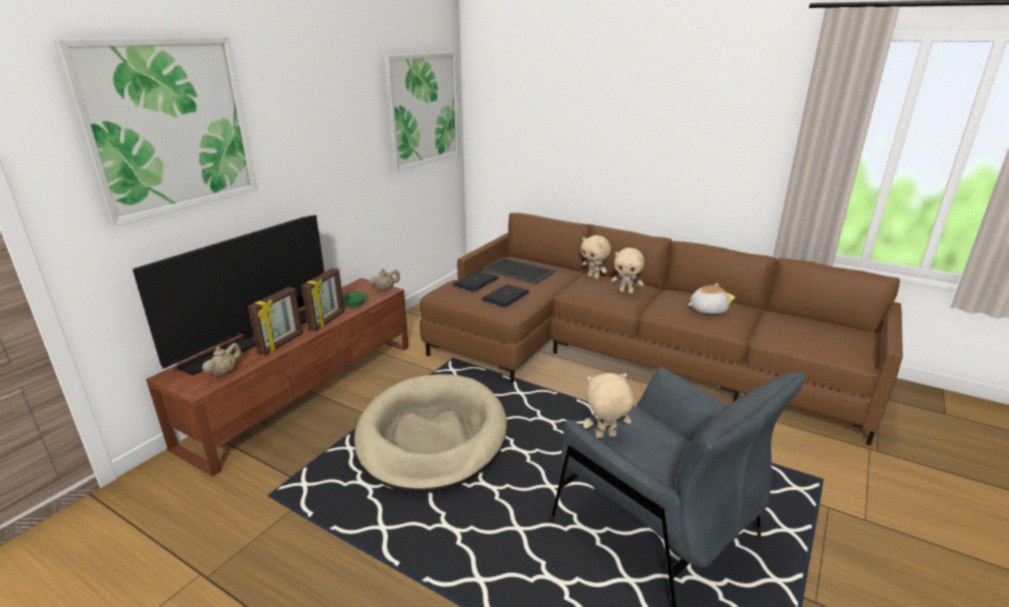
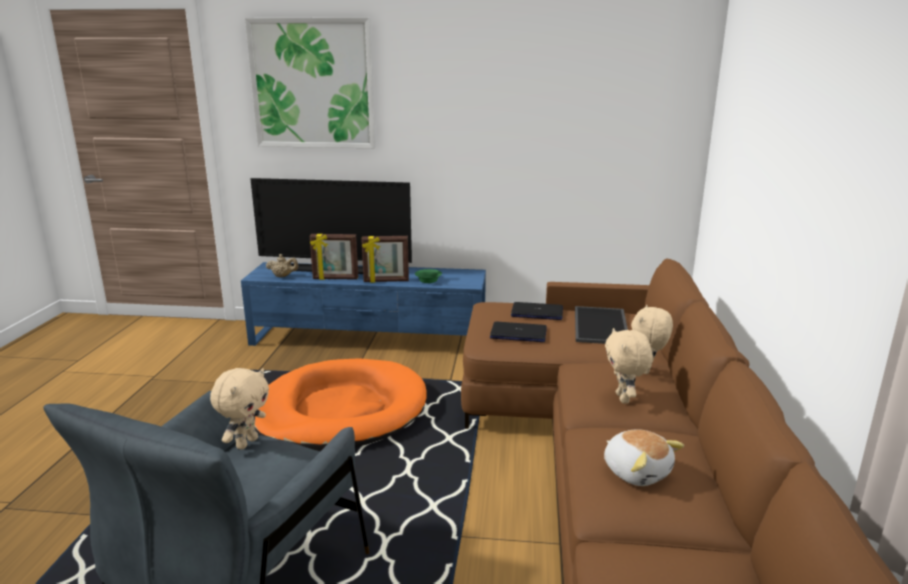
camera: 65 degrees right, 5 degrees down
brown tv stand [146,278,409,477] -> blue tv stand [241,262,486,346]
beige dog bed [354,374,507,493] -> orange dog bed [255,358,427,451]
beige teapot [368,269,400,291] -> none
picture [384,52,459,172] -> none
beige plush toy [583,373,634,438] -> beige plush toy turned 60 degrees clockwise [210,368,269,450]

